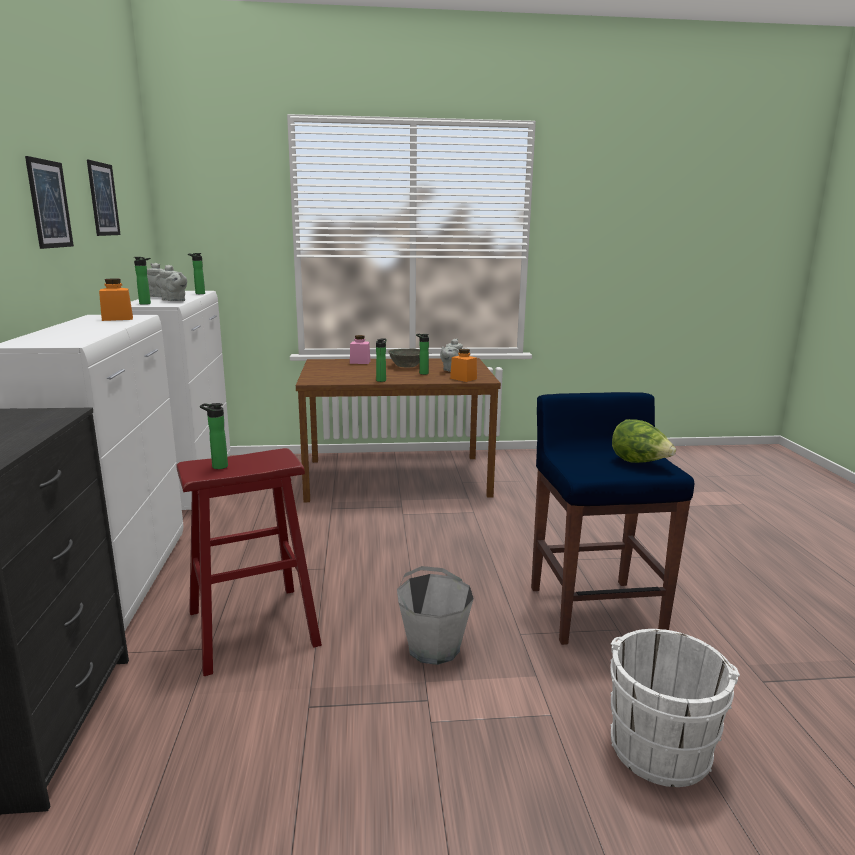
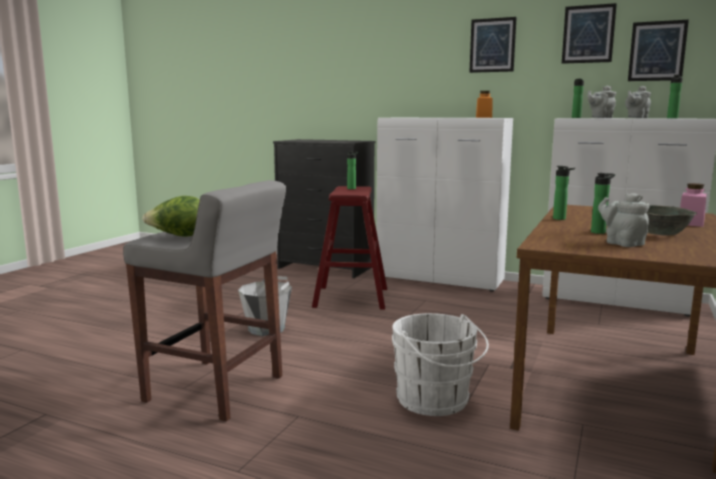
camera: 120 degrees right, 5 degrees down
orange jar [450,349,477,382] -> none
blue stool [531,392,694,645] -> grey stool [123,180,286,421]
white bucket [610,629,740,787] -> white bucket moved to [392,313,489,416]
none -> picture [628,19,689,81]

